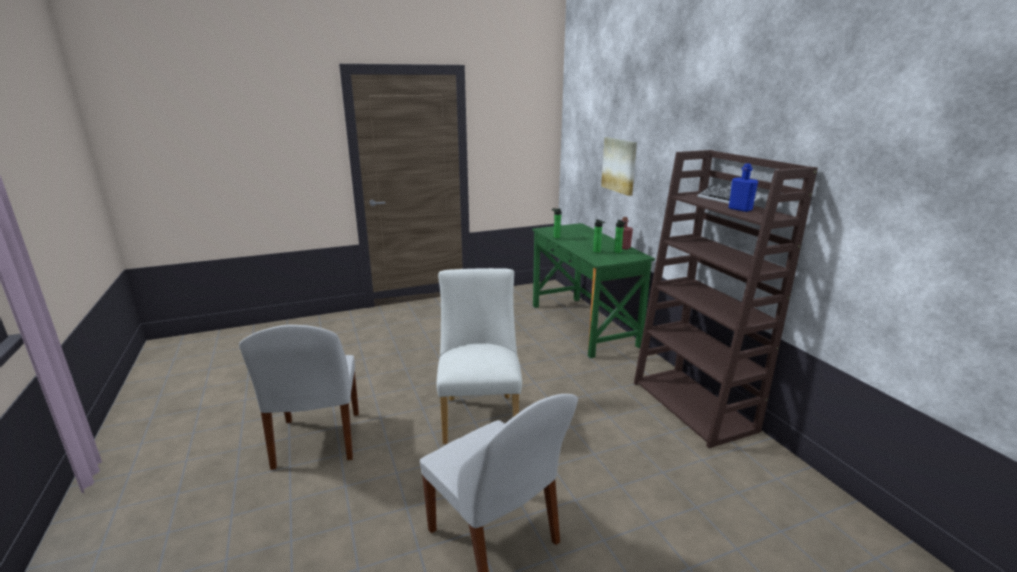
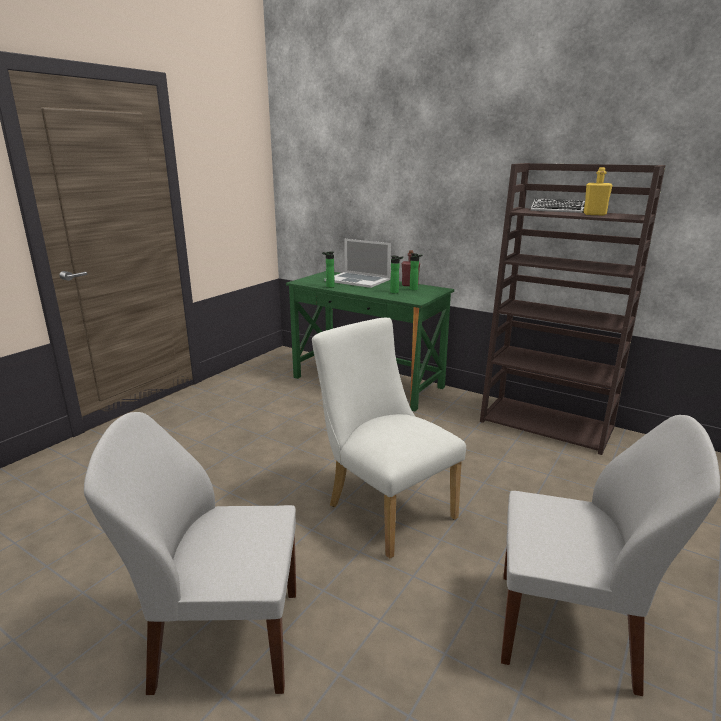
camera: 35 degrees left, 0 degrees up
white chair [239,325,359,470] -> white chair turned 135 degrees clockwise [84,412,296,695]
picture [601,137,637,196] -> none
blue bottle [729,163,758,212] -> yellow bottle [584,167,613,215]
none -> laptop [324,239,391,288]

